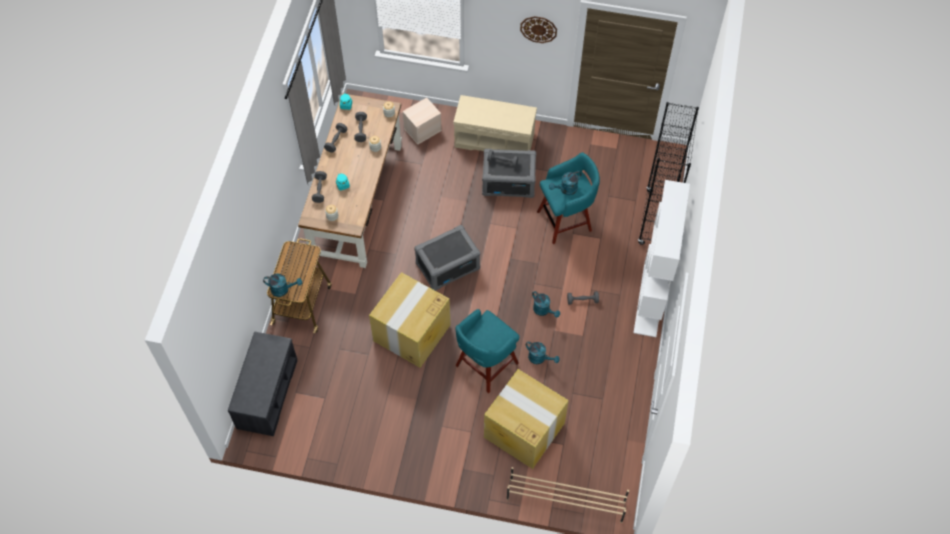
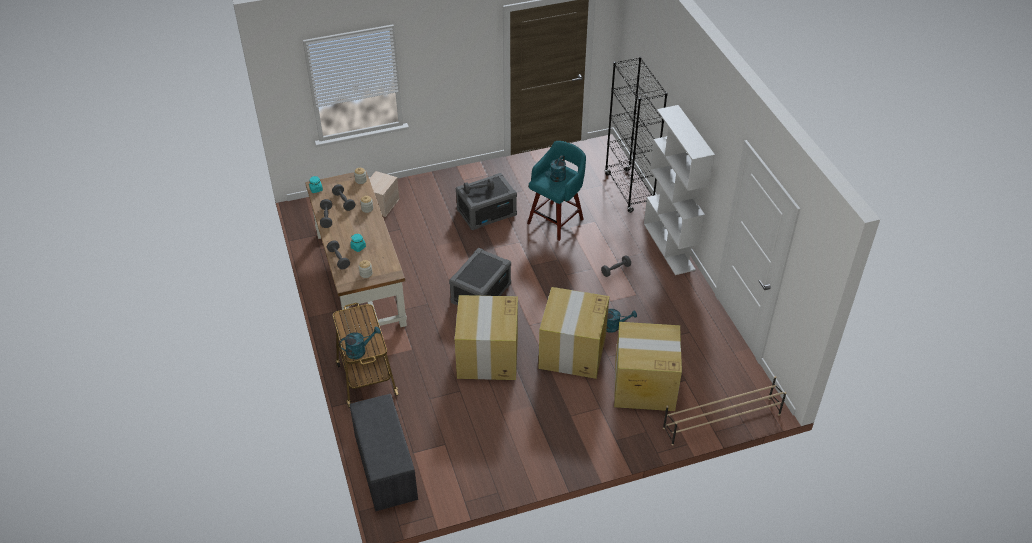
camera: 30 degrees left, 15 degrees down
beige bench [454,95,537,151] -> none
turquoise stool [456,309,519,393] -> cardboard box [539,287,609,379]
wall clock [520,16,557,43] -> none
turquoise watering can [532,291,560,318] -> none

